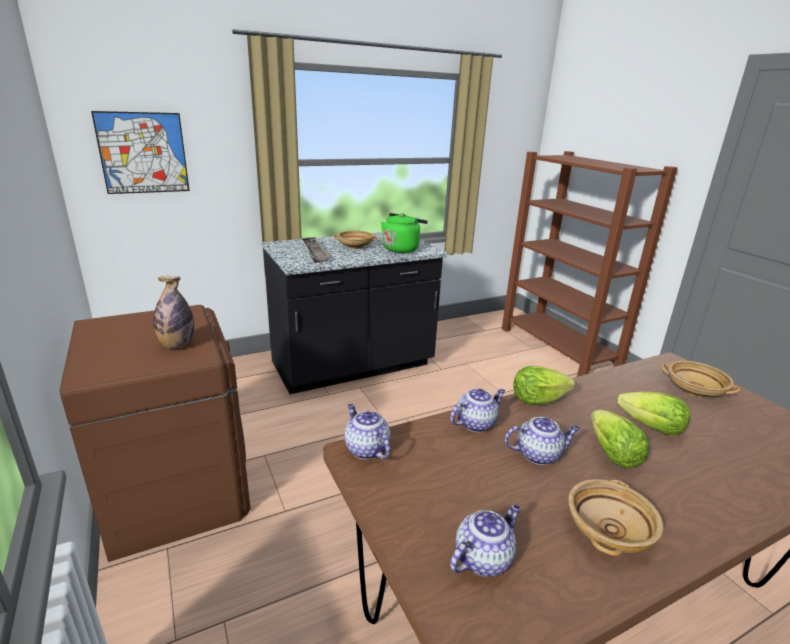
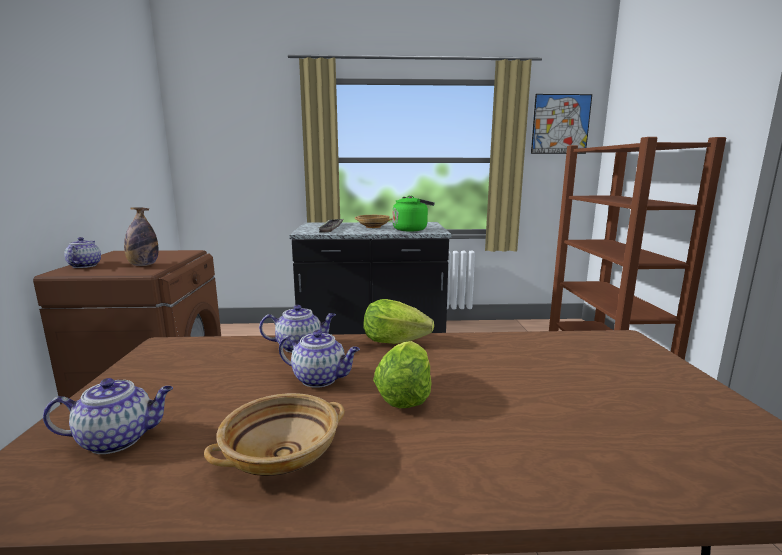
camera: 25 degrees right, 10 degrees down
picture [91,111,190,194] -> picture moved to [531,94,592,154]
teapot [344,404,391,459] -> teapot moved to [64,237,101,268]
lettuce [617,392,691,435] -> none
beige bowl [661,360,741,398] -> none

